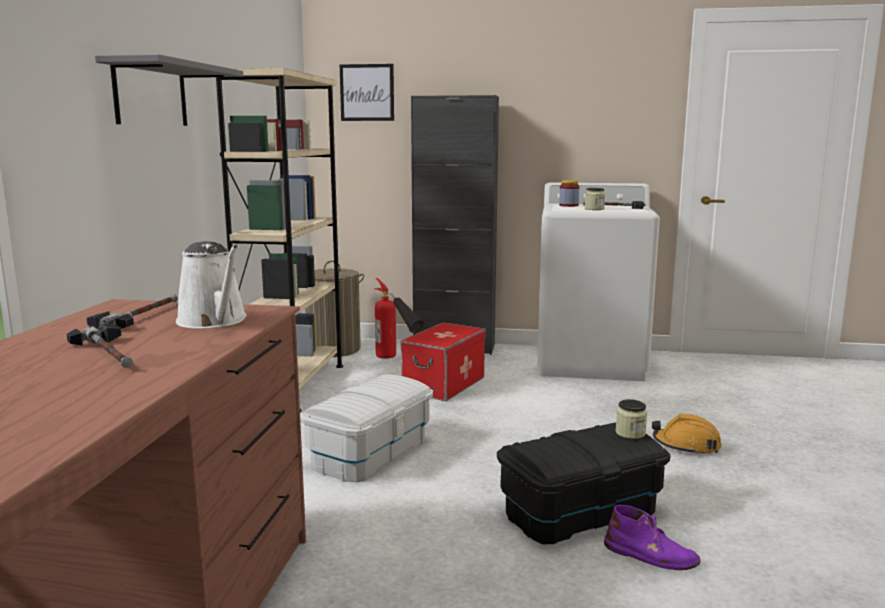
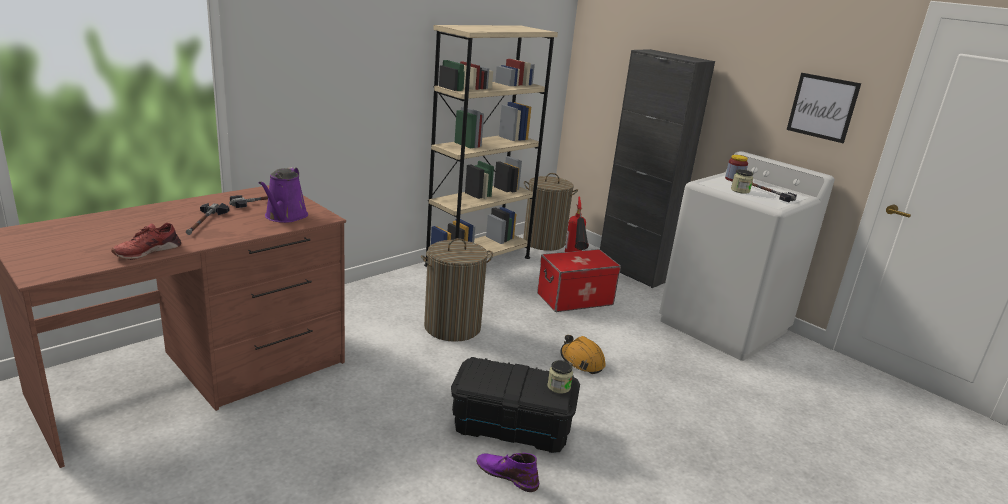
camera: 35 degrees right, 10 degrees up
grey shelf [95,54,243,126] -> none
white watering can [176,241,247,329] -> purple watering can [258,167,308,223]
white storage box [300,375,433,482] -> laundry basket [421,238,493,342]
picture [340,64,394,121] -> picture moved to [787,73,861,143]
purple boot [604,505,701,570] -> purple boot turned 150 degrees clockwise [476,453,539,492]
orange hard hat [652,414,721,455] -> orange hard hat moved to [561,335,606,374]
none -> red shoe [111,223,181,260]

